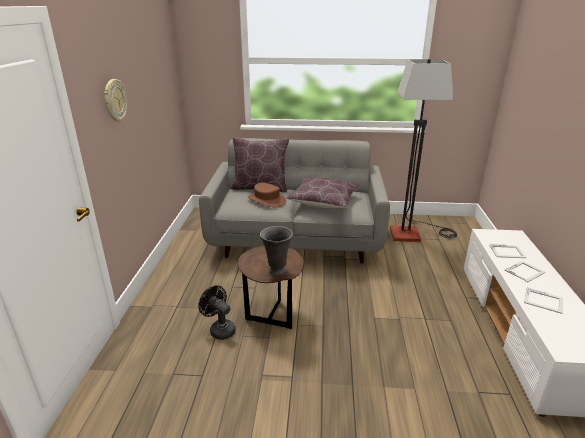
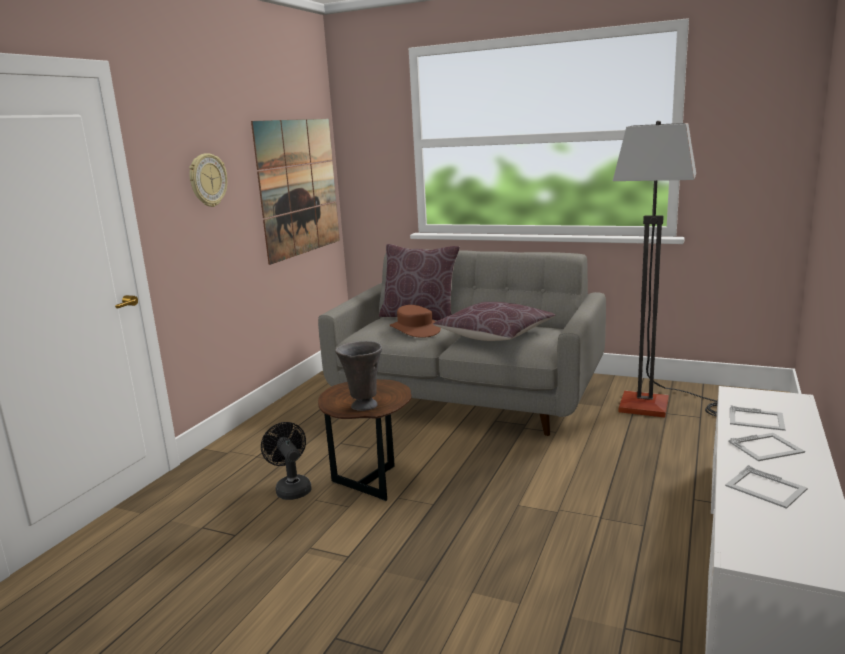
camera: 20 degrees right, 10 degrees down
none -> picture [251,119,340,265]

